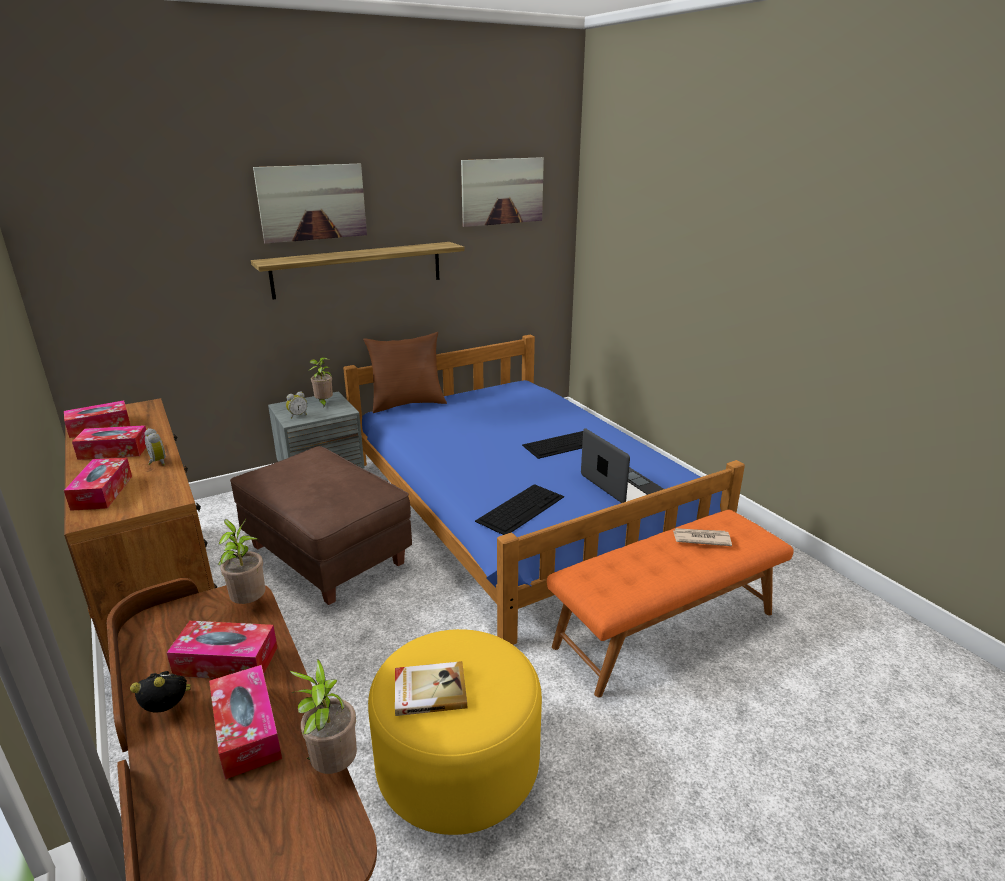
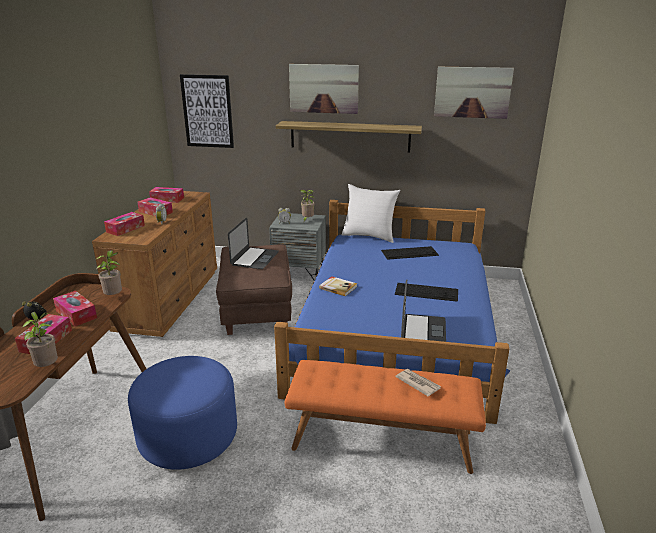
camera: 40 degrees right, 0 degrees up
brown pillow [363,332,447,413] -> white pillow [342,184,400,243]
yellow ottoman [368,629,542,835] -> blue ottoman [128,356,237,470]
book [395,661,467,716] -> book moved to [319,276,357,296]
keyboard [475,484,564,535] -> keyboard moved to [381,246,439,260]
none -> picture [180,74,234,148]
none -> laptop [228,218,279,269]

